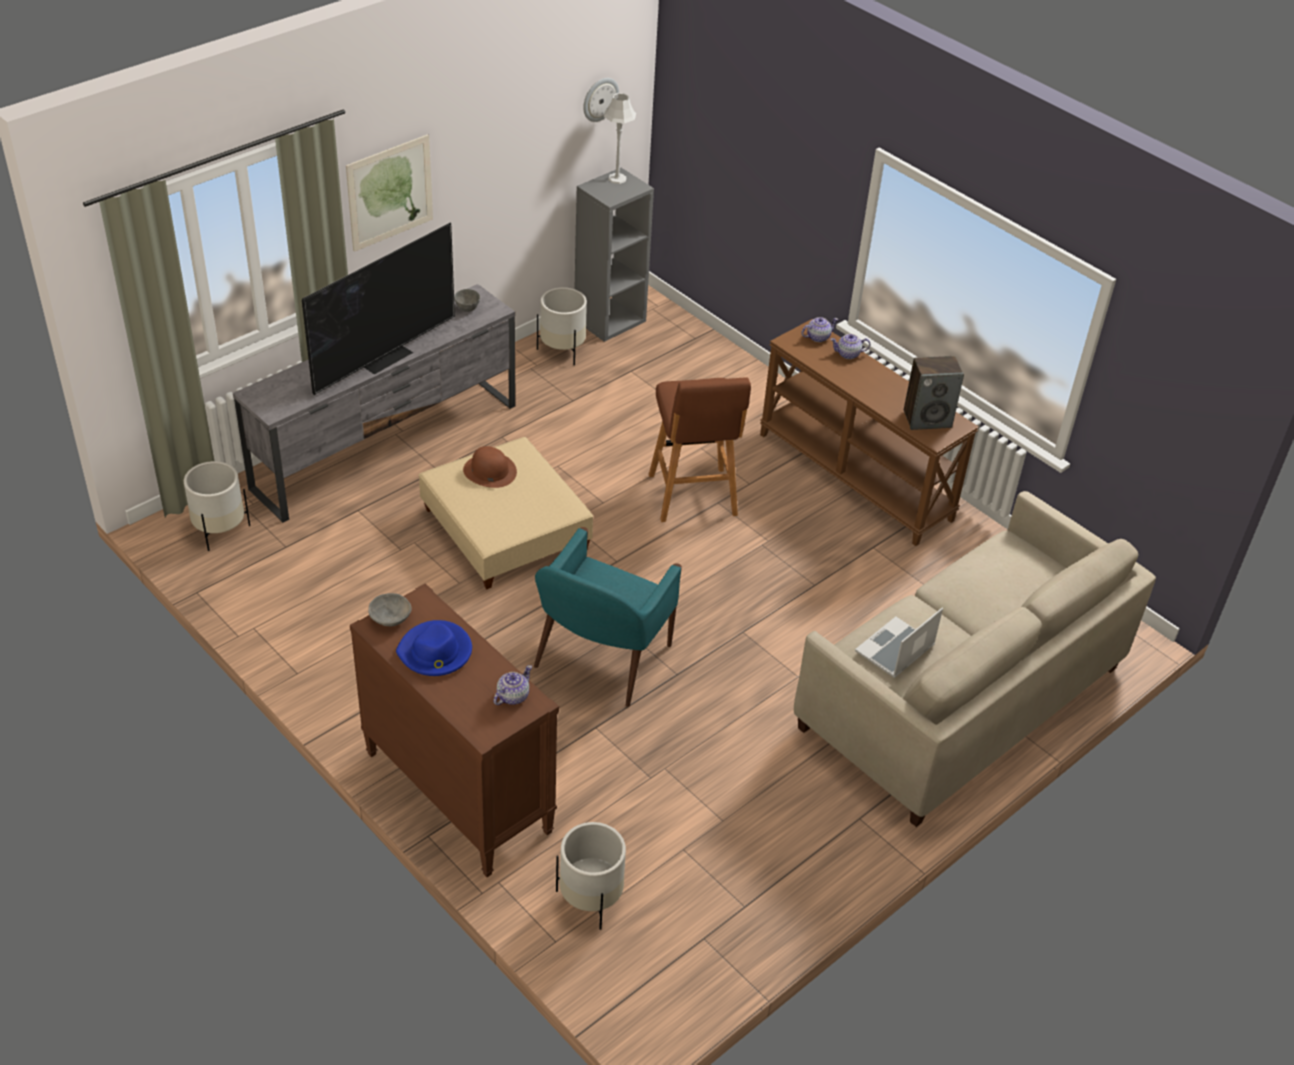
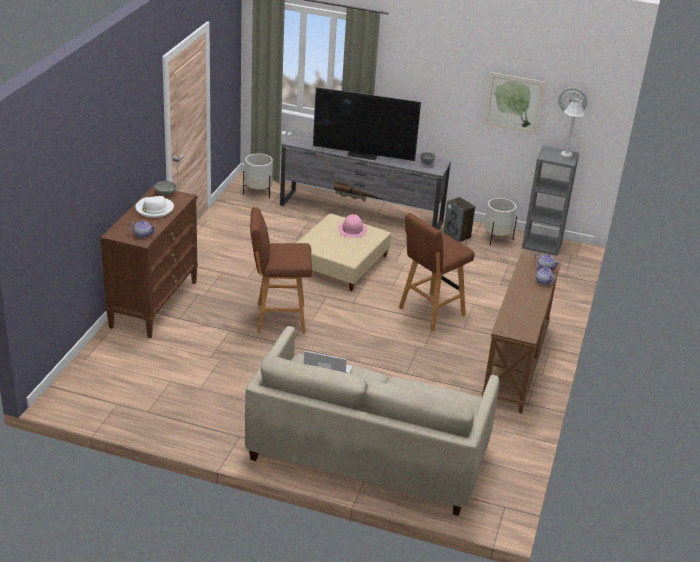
camera: 60 degrees right, 10 degrees down
picture [346,134,433,252] -> picture moved to [483,72,547,134]
blue hat [396,620,472,676] -> white hat [135,196,174,218]
brown hat [463,446,517,488] -> pink hat [338,214,367,238]
turquoise armchair [534,527,682,707] -> brown stool [250,207,312,334]
white planter [556,822,626,930] -> none
speaker [904,356,964,430] -> speaker moved to [444,197,475,242]

